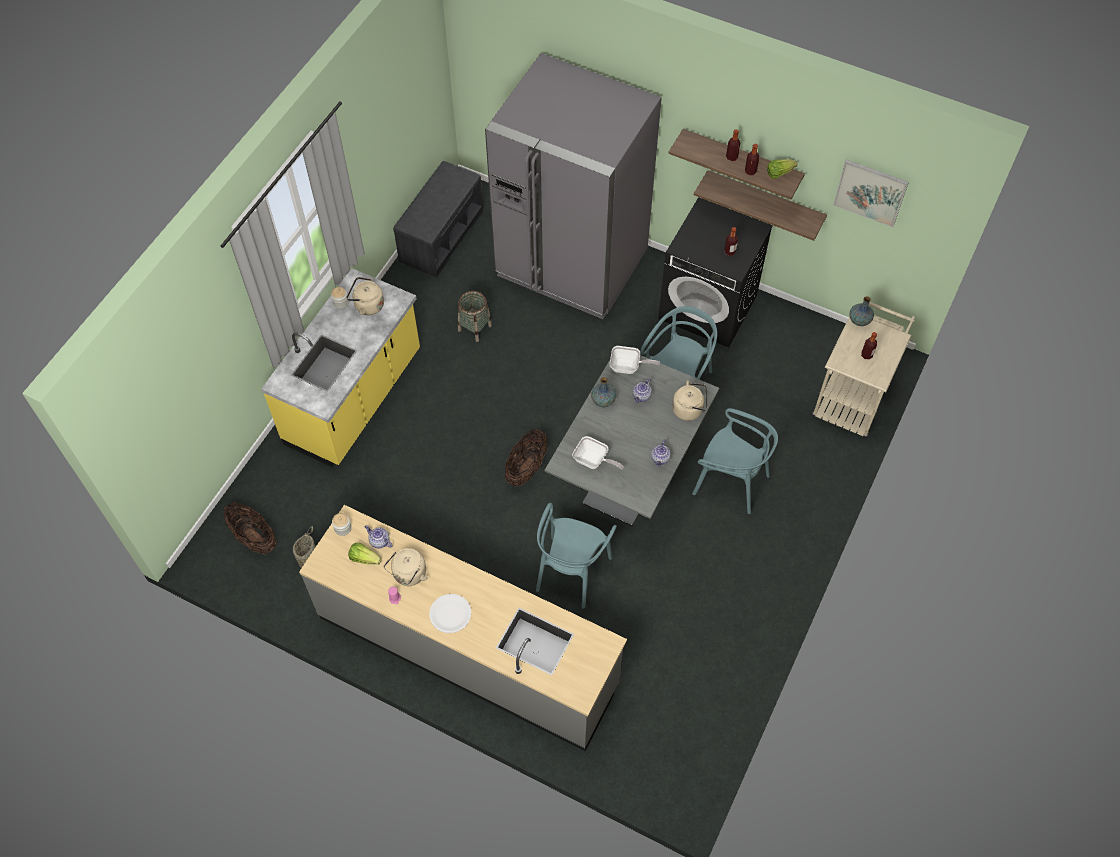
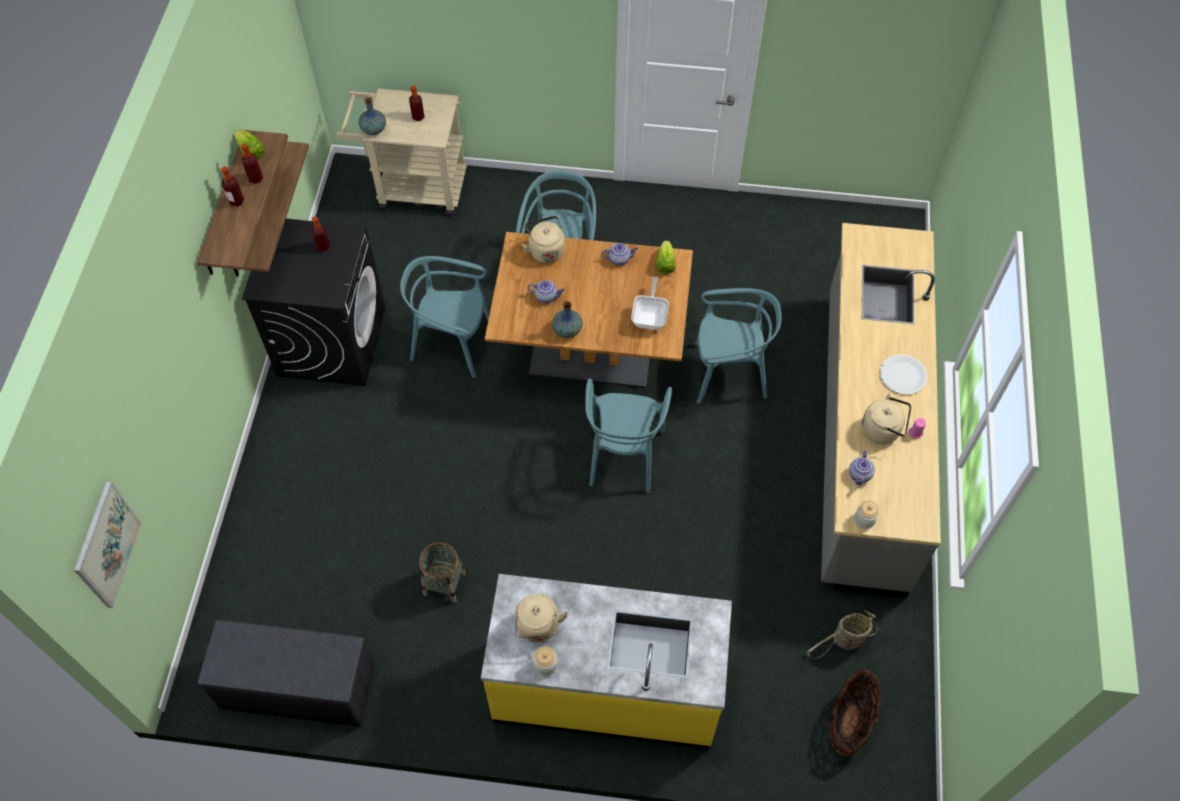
camera: 110 degrees left, 0 degrees up
lettuce [348,543,381,565] -> lettuce moved to [655,240,676,274]
grey fridge [485,53,662,319] -> none
basket [505,429,547,486] -> turquoise chair [585,378,672,493]
grey dining table [545,355,719,527] -> brown dining table [485,232,693,388]
frying pan [610,346,660,374] -> none
picture [833,159,909,227] -> picture moved to [74,481,142,608]

